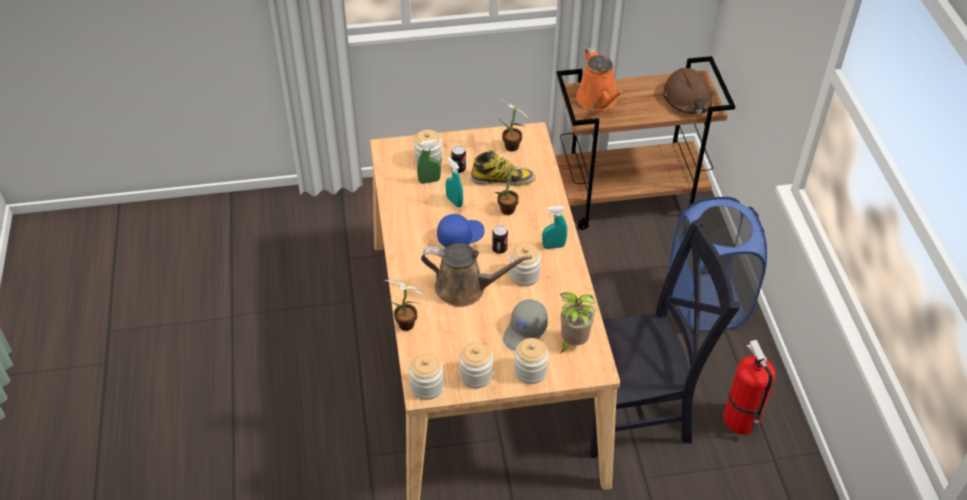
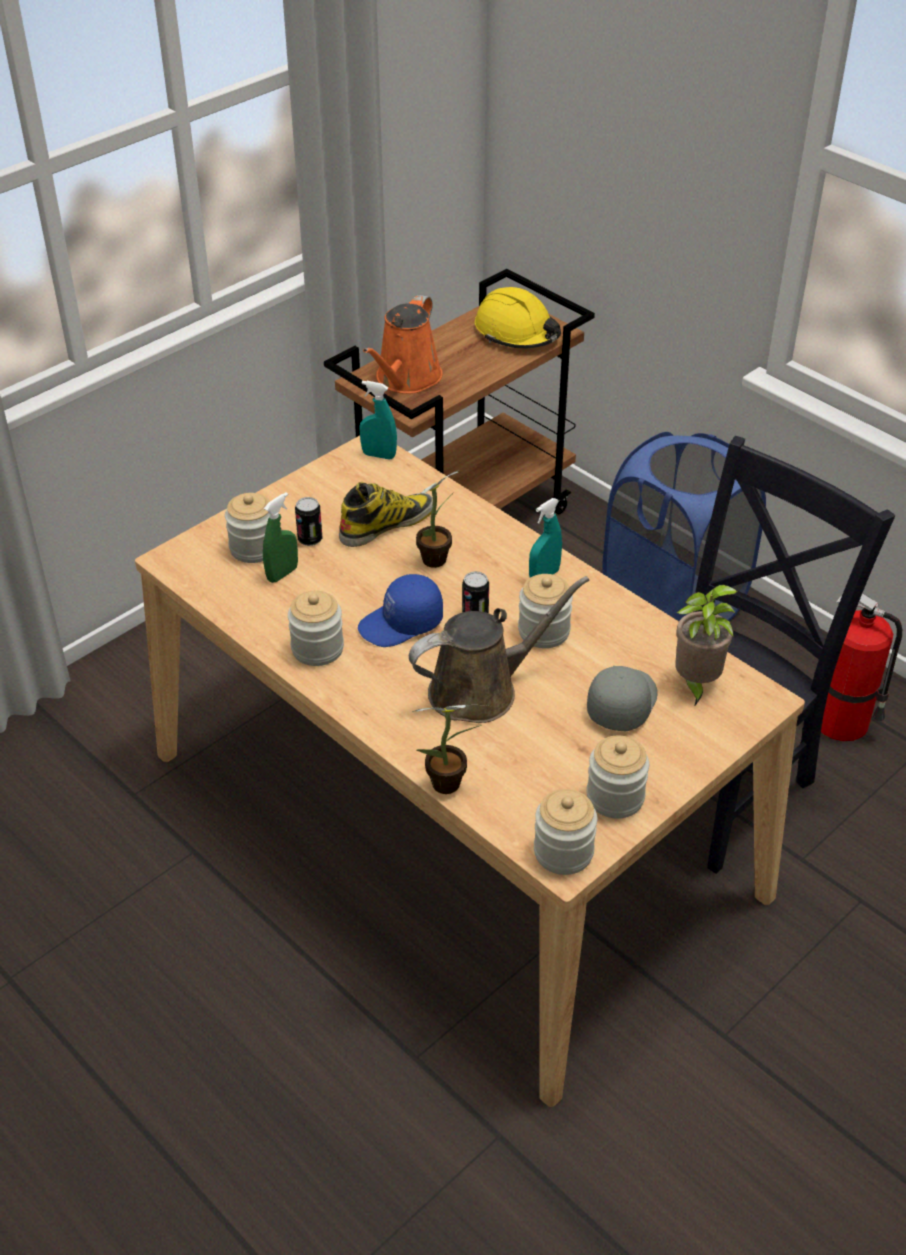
camera: 35 degrees left, 5 degrees down
blue cap [437,214,484,247] -> blue cap turned 135 degrees counterclockwise [358,574,443,647]
turquoise spray bottle [446,157,463,207] -> turquoise spray bottle moved to [359,381,397,460]
potted plant [499,99,529,152] -> none
grey cap [503,299,548,351] -> grey cap turned 150 degrees counterclockwise [587,666,658,731]
jar [514,338,549,384] -> jar moved to [288,591,344,666]
orange watering can [576,47,625,111] -> orange watering can turned 75 degrees clockwise [363,295,443,394]
brown hard hat [663,68,712,114] -> yellow hard hat [475,287,561,349]

